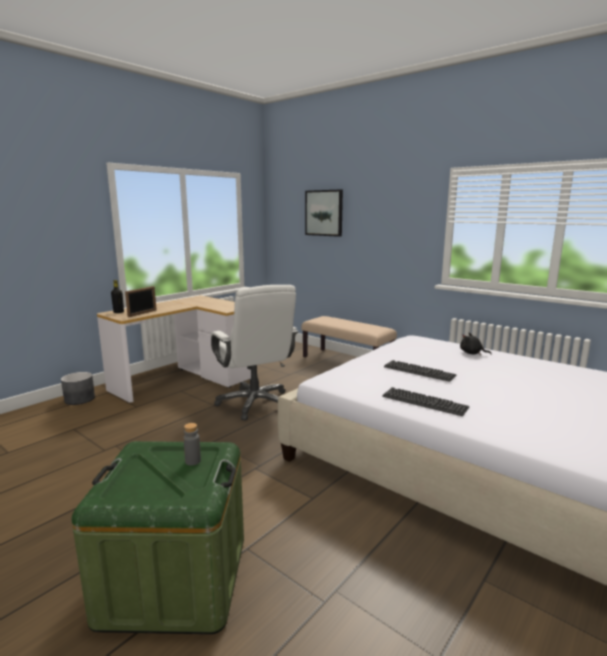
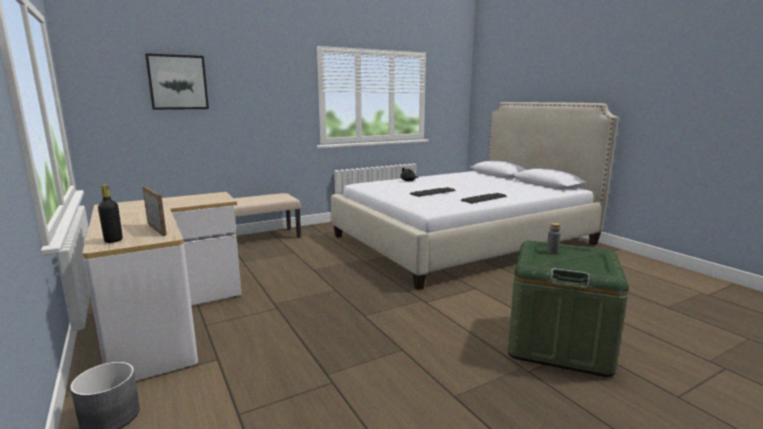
camera: 70 degrees left, 0 degrees up
white office chair [211,285,299,420] -> none

